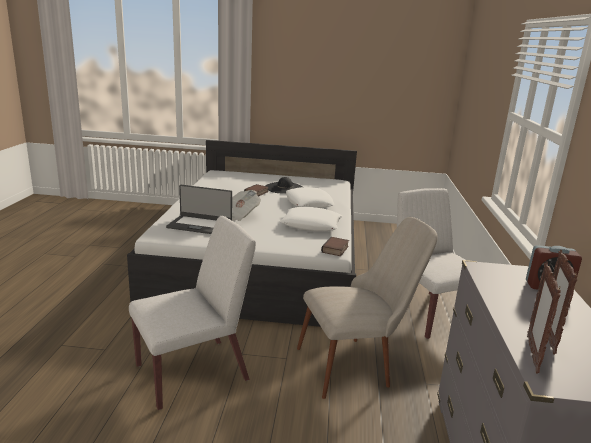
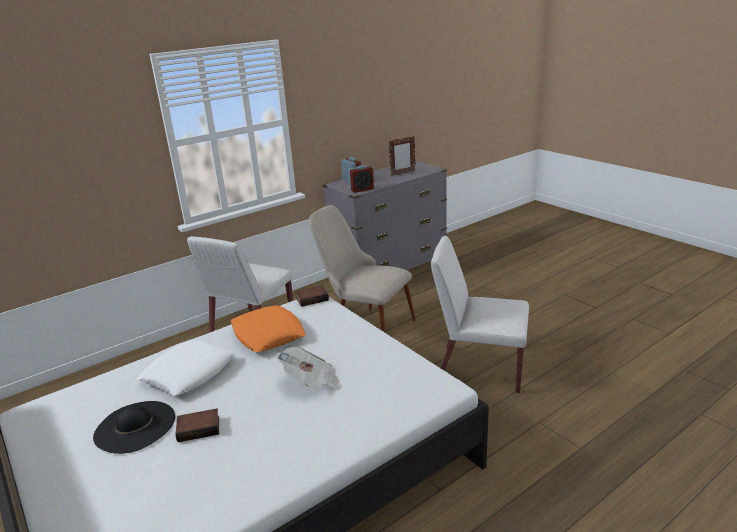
camera: 130 degrees left, 5 degrees up
laptop [166,185,232,234] -> none
white pillow [280,207,343,232] -> orange pillow [231,306,305,352]
picture frame [527,261,561,374] -> none
none -> alarm clock [349,165,374,193]

